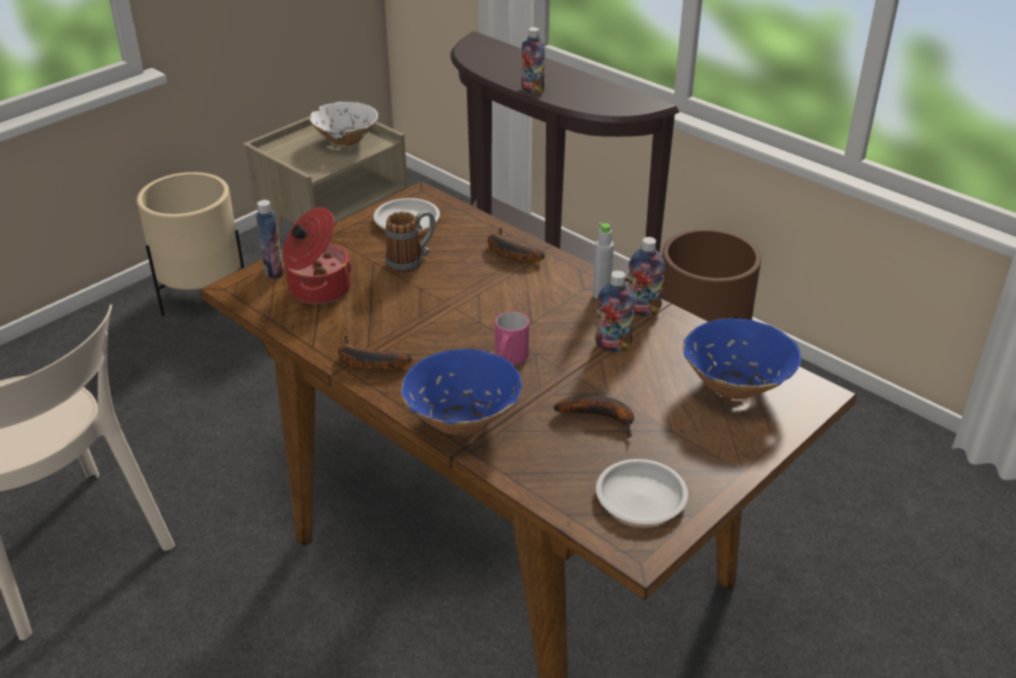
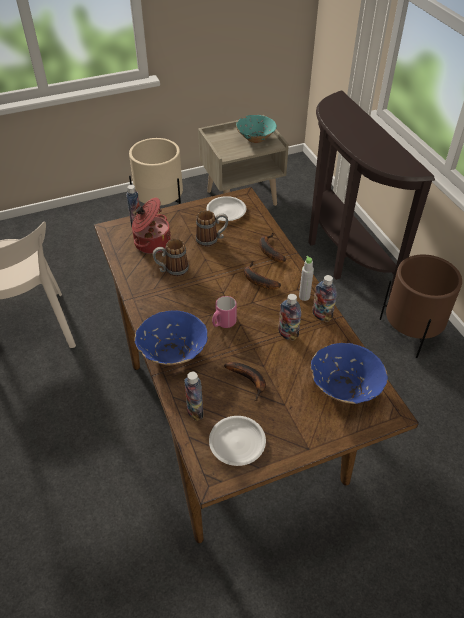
camera: 25 degrees right, 10 degrees up
white bowl [309,102,378,146] -> turquoise bowl [236,115,277,143]
banana [338,336,412,371] -> banana moved to [244,261,281,290]
bottle [521,27,545,94] -> bottle moved to [184,372,203,421]
none -> mug [153,239,189,276]

